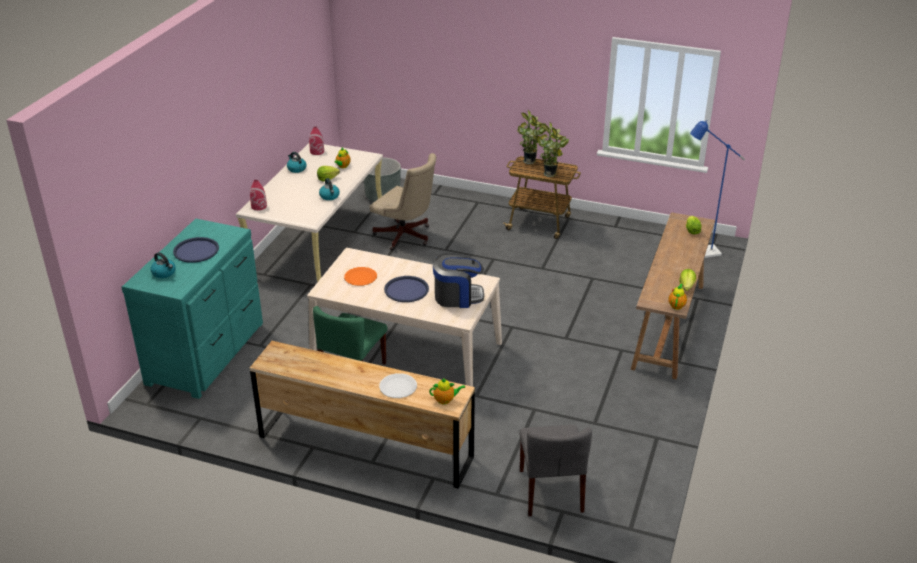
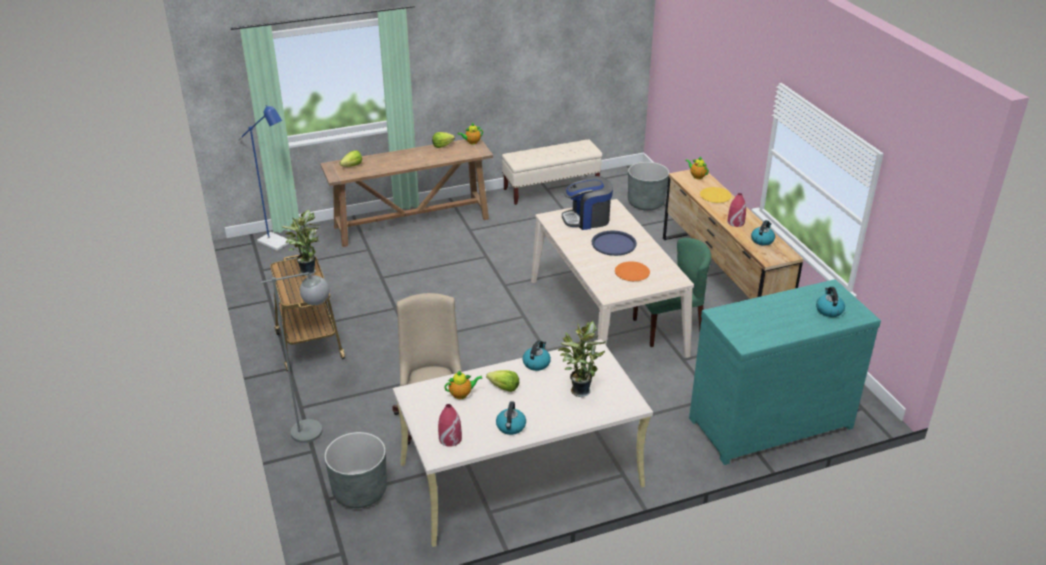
camera: 130 degrees left, 0 degrees up
blue tray [173,237,219,263] -> none
red vase [250,180,267,210] -> red vase moved to [727,193,746,227]
white plate [379,373,417,398] -> yellow plate [700,187,731,203]
coffee machine [433,253,484,308] -> coffee machine turned 60 degrees counterclockwise [562,176,613,230]
potted plant [517,110,546,164] -> potted plant moved to [558,321,606,397]
grey chair [519,425,592,516] -> grey planter [628,162,669,211]
none -> grey floor lamp [261,272,330,443]
none -> beige bench [502,139,602,205]
none -> kettle [751,220,775,246]

